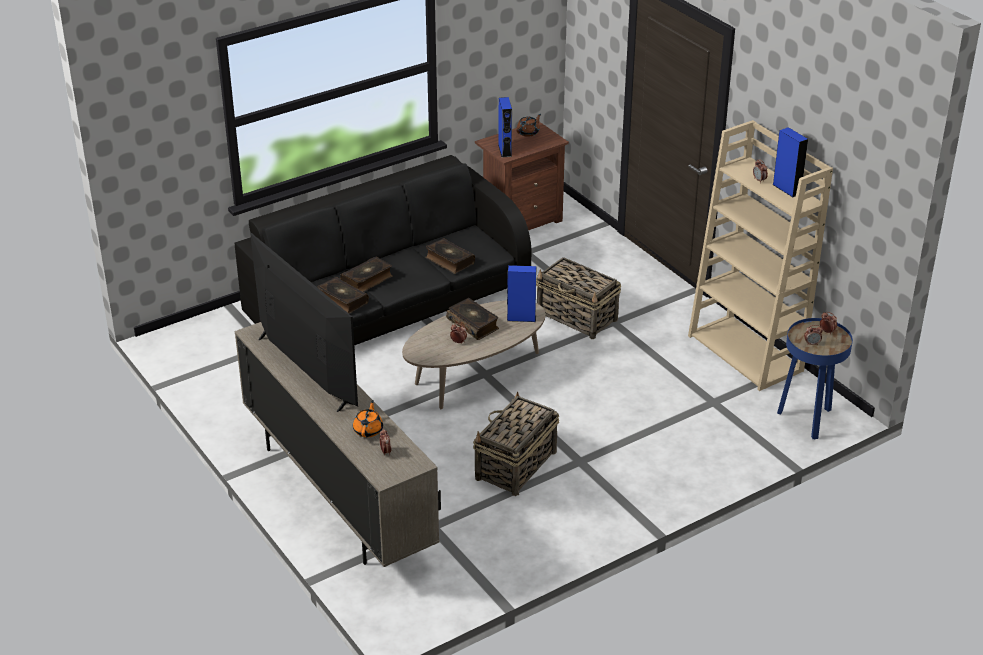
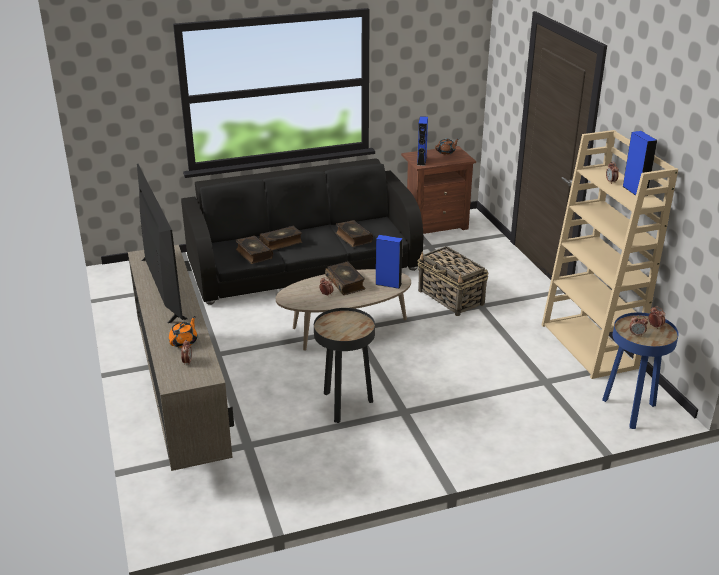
camera: 15 degrees right, 5 degrees down
basket [473,391,559,496] -> black side table [314,308,375,423]

